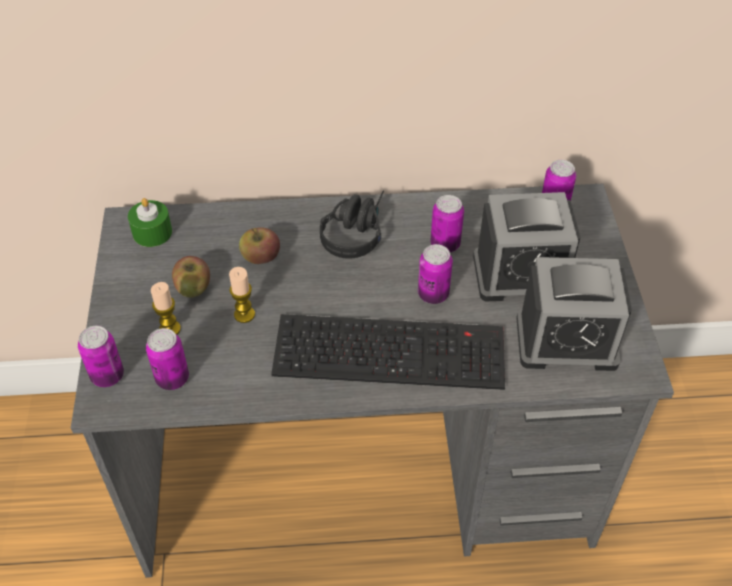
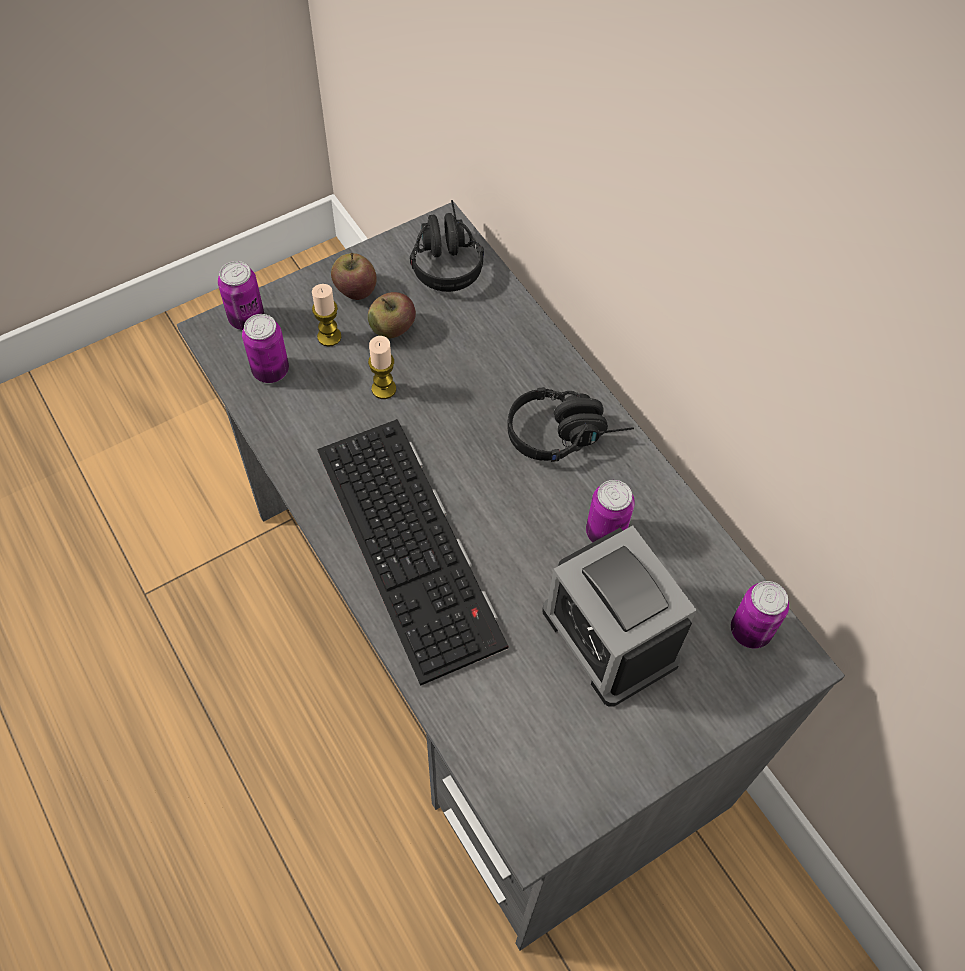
camera: 60 degrees right, 10 degrees up
green candle [128,198,172,247] -> black headphones [410,200,484,292]
apple [239,227,280,264] -> apple moved to [331,253,377,300]
can [418,244,453,304] -> none
alarm clock [516,257,632,371] -> none

